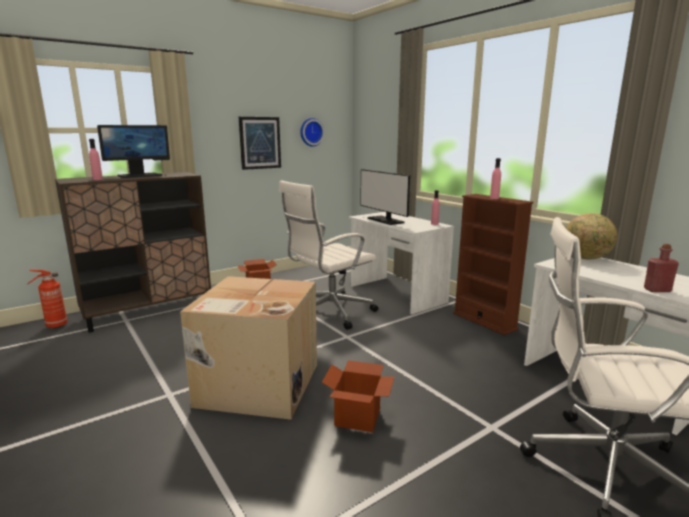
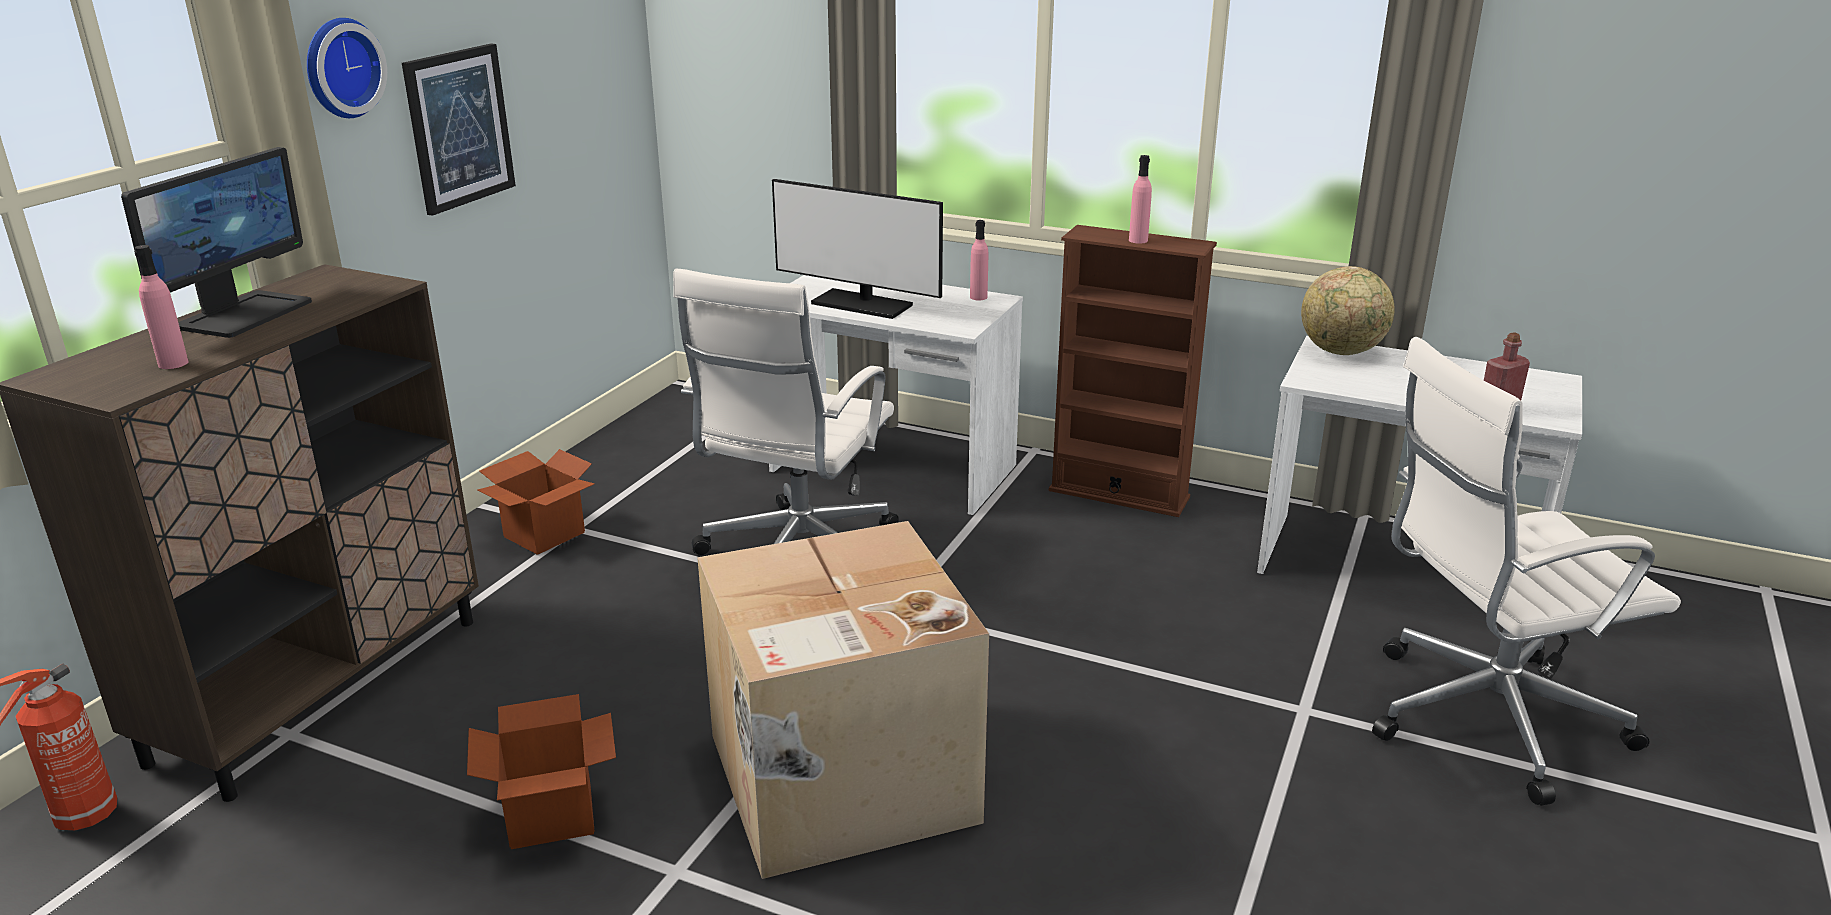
camera: 30 degrees left, 10 degrees up
wall clock [300,118,324,147] -> wall clock moved to [307,18,387,118]
cardboard box [322,360,394,432] -> cardboard box moved to [467,694,616,849]

